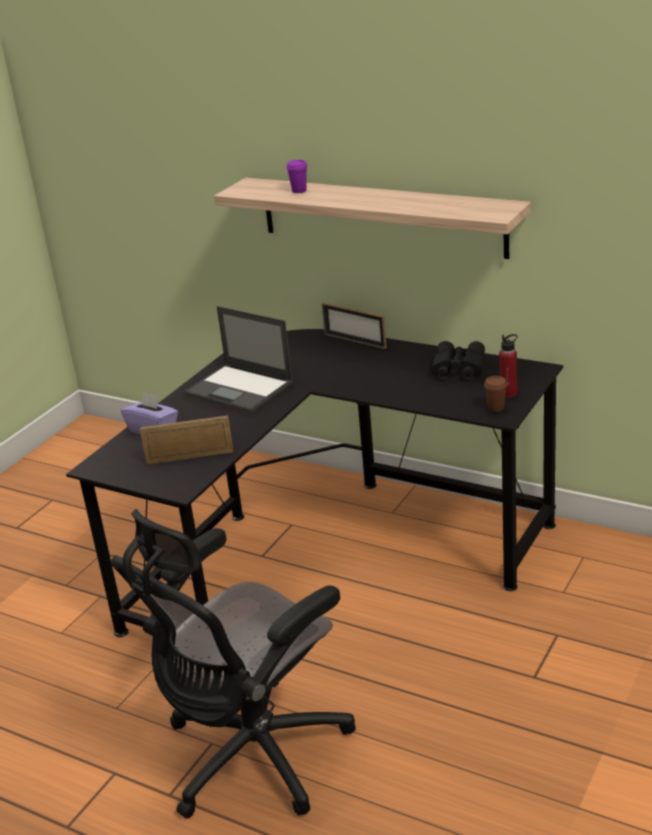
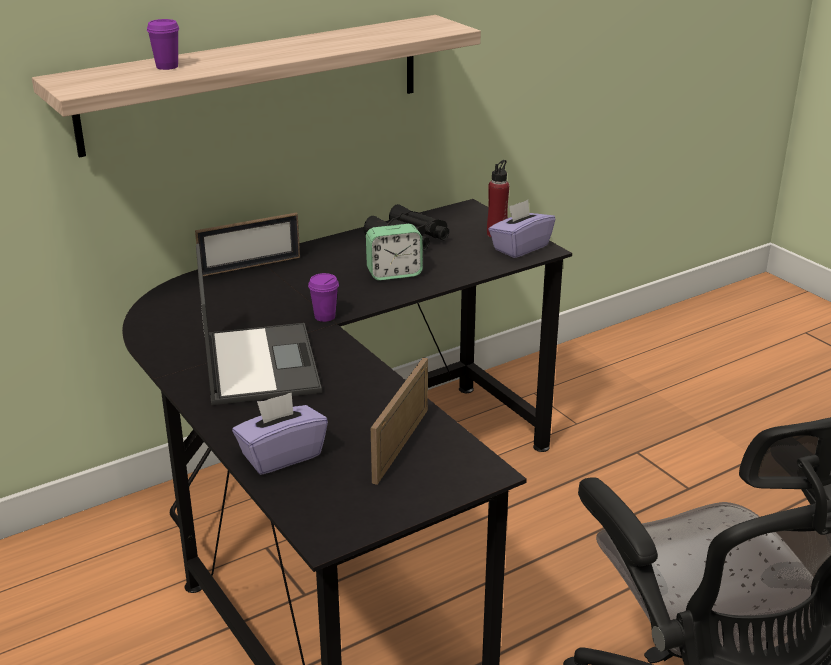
camera: 65 degrees left, 0 degrees up
laptop [184,306,293,413] -> laptop turned 75 degrees counterclockwise [196,244,322,405]
brown cup [484,376,507,412] -> purple tissue box [488,200,556,258]
none -> purple cup [308,273,339,322]
none -> alarm clock [366,224,423,281]

